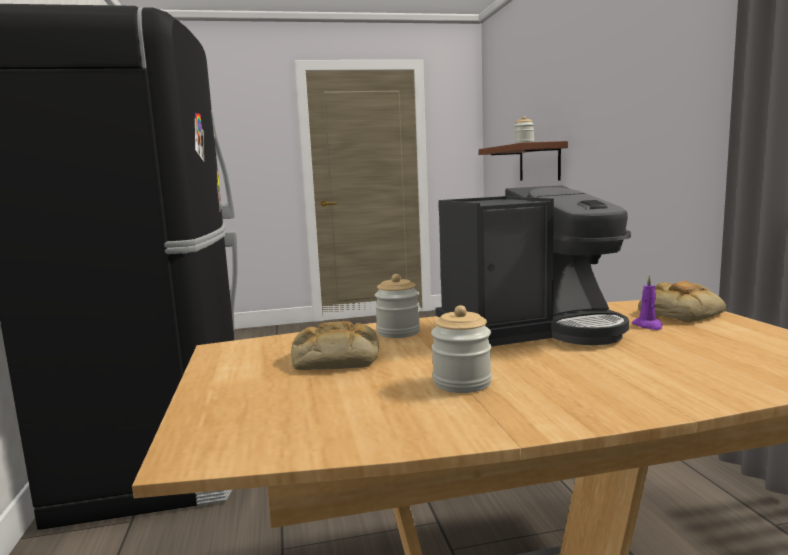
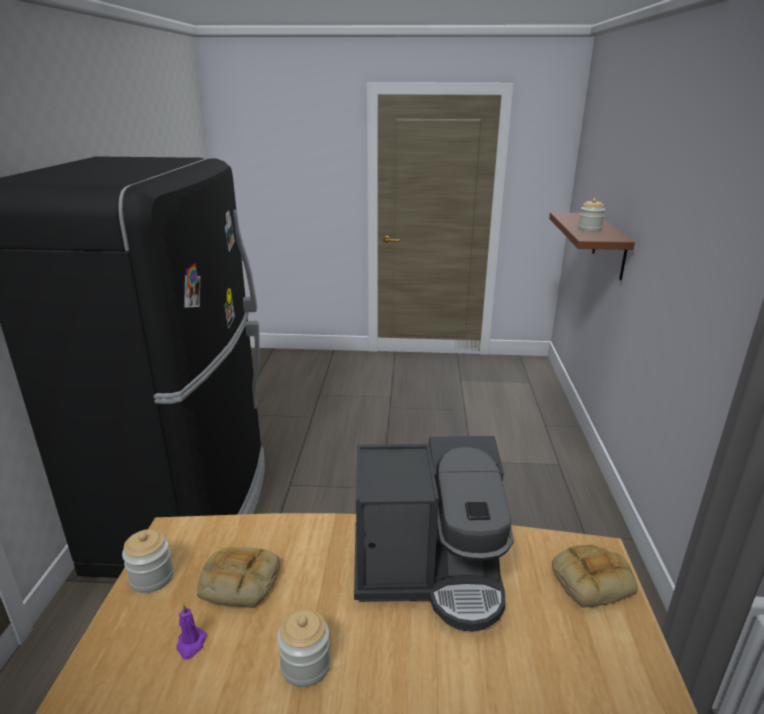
camera: 15 degrees right, 15 degrees up
jar [375,274,420,338] -> jar moved to [122,529,174,593]
purple candle [632,275,663,330] -> purple candle moved to [176,604,207,660]

